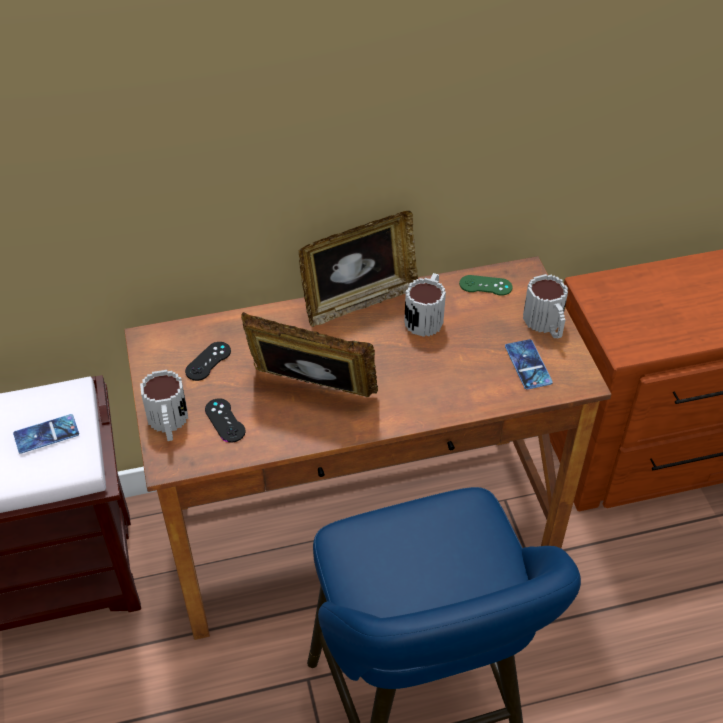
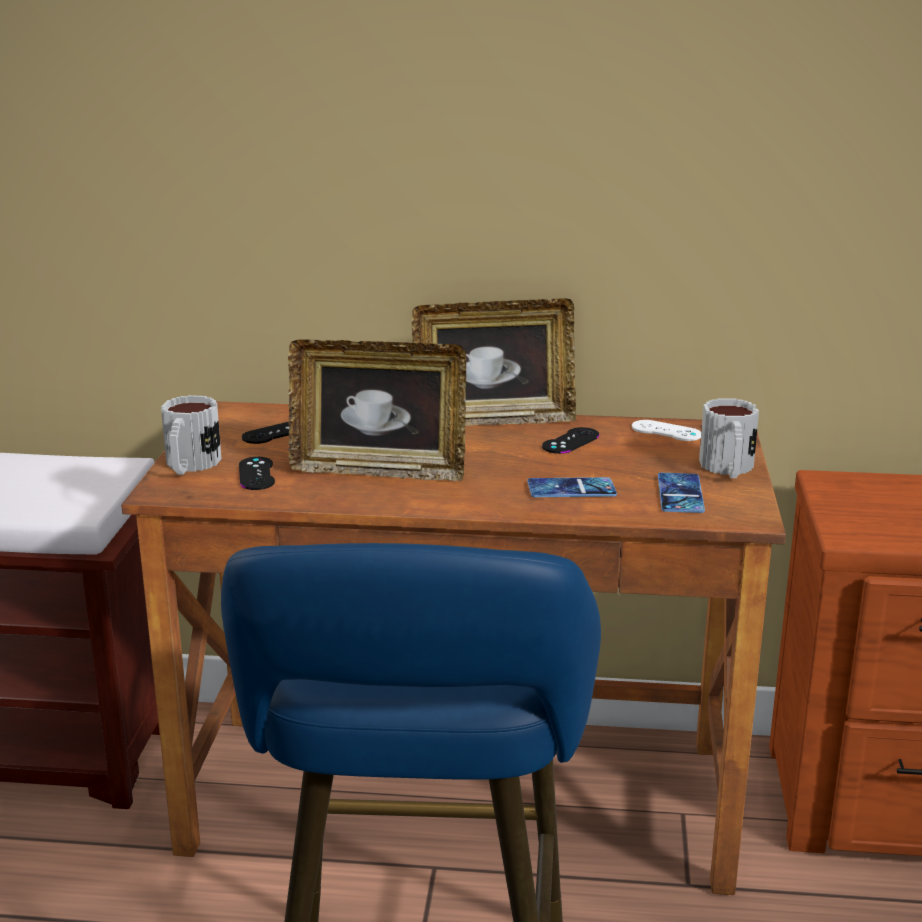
camera: 20 degrees right, 25 degrees down
phone [13,414,79,454] -> phone moved to [527,477,617,497]
picture frame [241,312,378,397] -> picture frame turned 150 degrees clockwise [288,339,466,481]
mug [404,273,446,337] -> black game controller [542,427,599,454]
green game controller [459,275,513,296] -> white game controller [632,420,701,441]

